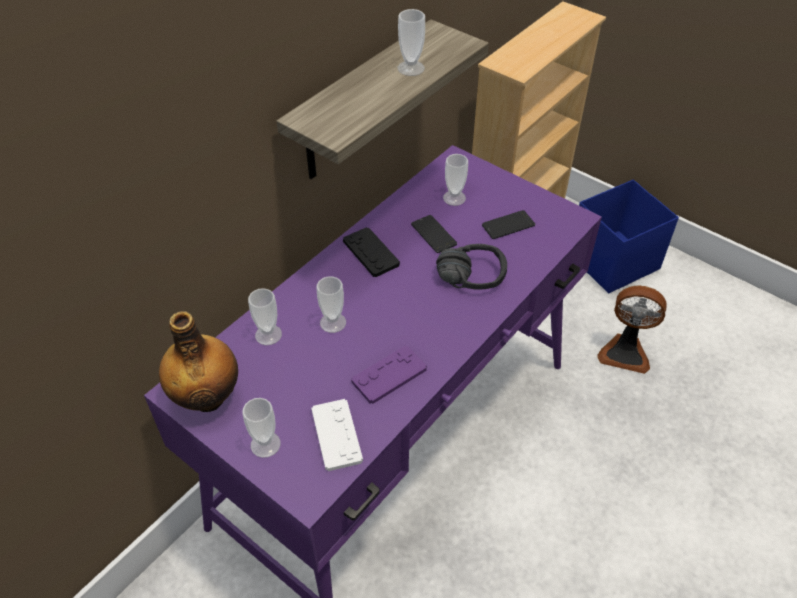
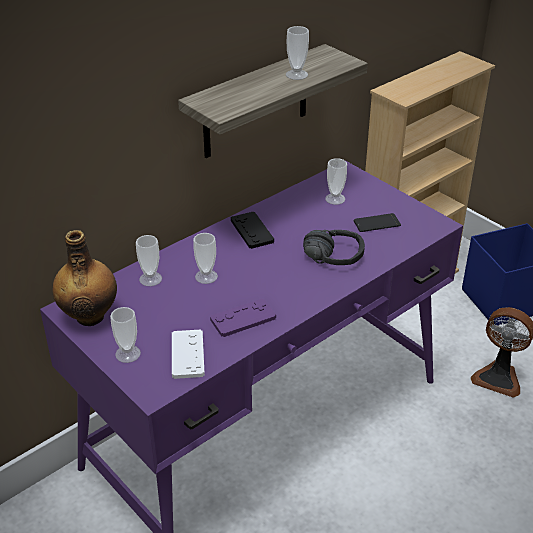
camera: 10 degrees right, 10 degrees down
phone [411,215,457,253] -> none

